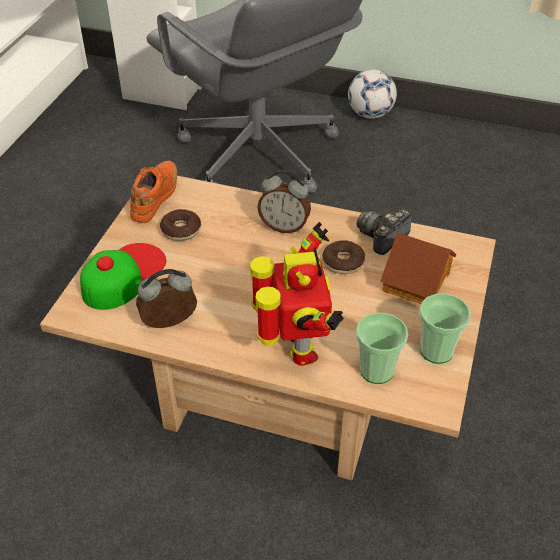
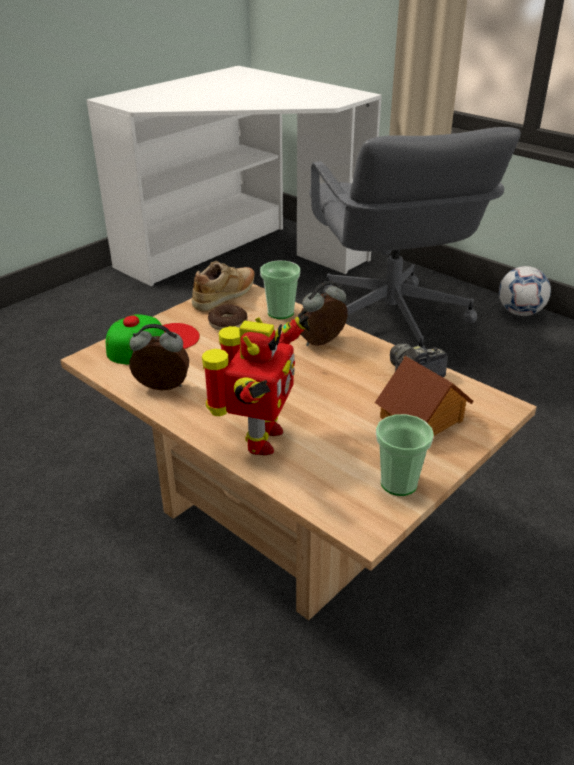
camera: 25 degrees right, 10 degrees down
orange shoe [130,161,177,223] -> beige shoe [192,261,255,312]
alarm clock [258,170,311,233] -> alarm clock turned 105 degrees clockwise [300,281,348,346]
donut [322,240,365,274] -> none
cup [356,313,408,384] -> cup moved to [260,261,300,319]

